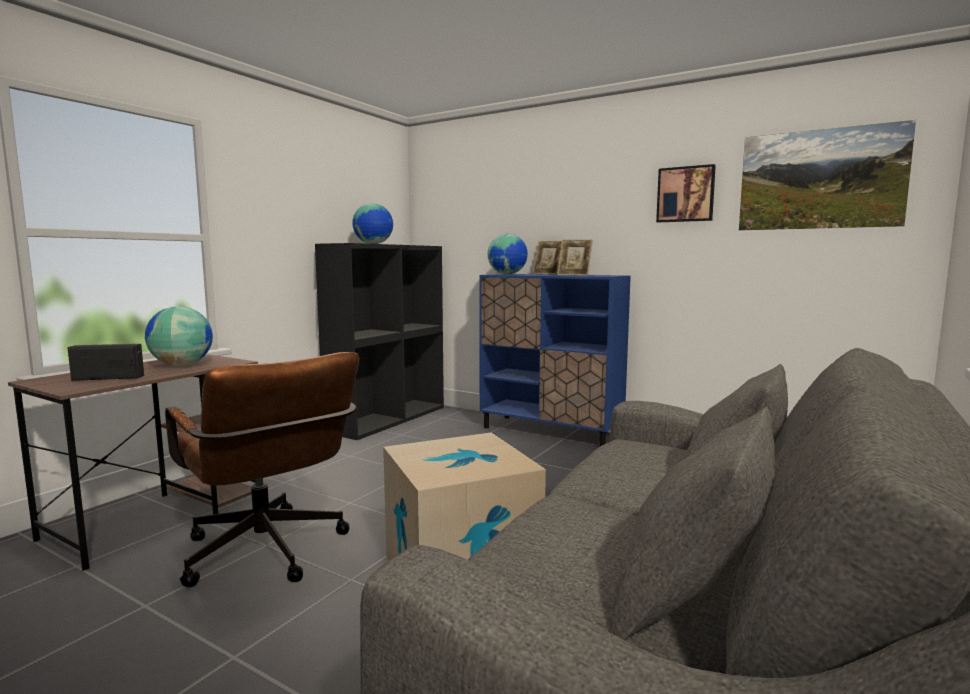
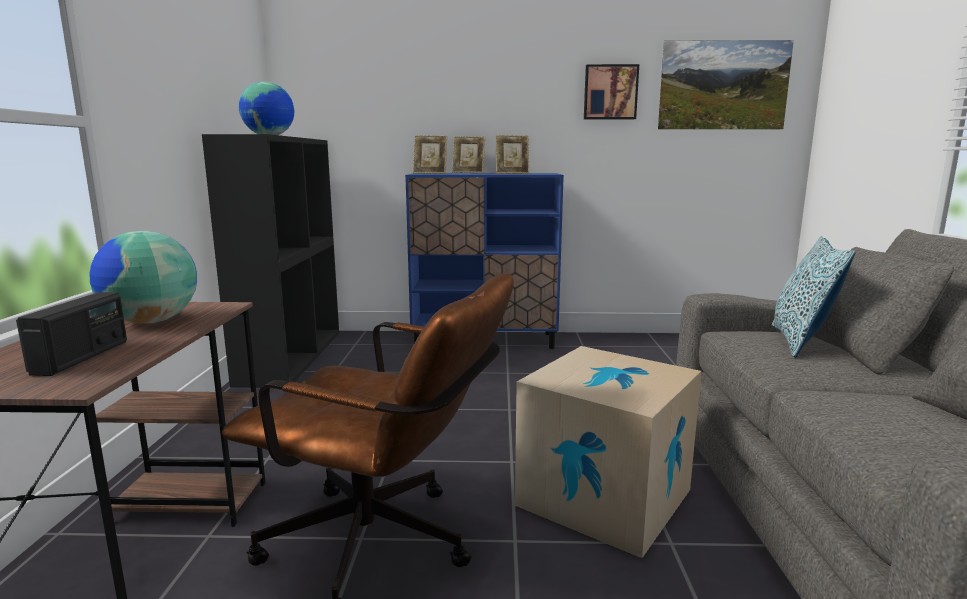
camera: 30 degrees left, 5 degrees up
radio [68,344,144,381] -> radio turned 135 degrees clockwise [16,292,127,376]
globe [488,234,528,274] -> picture frame [413,135,447,174]
none -> pillow [772,236,856,358]

